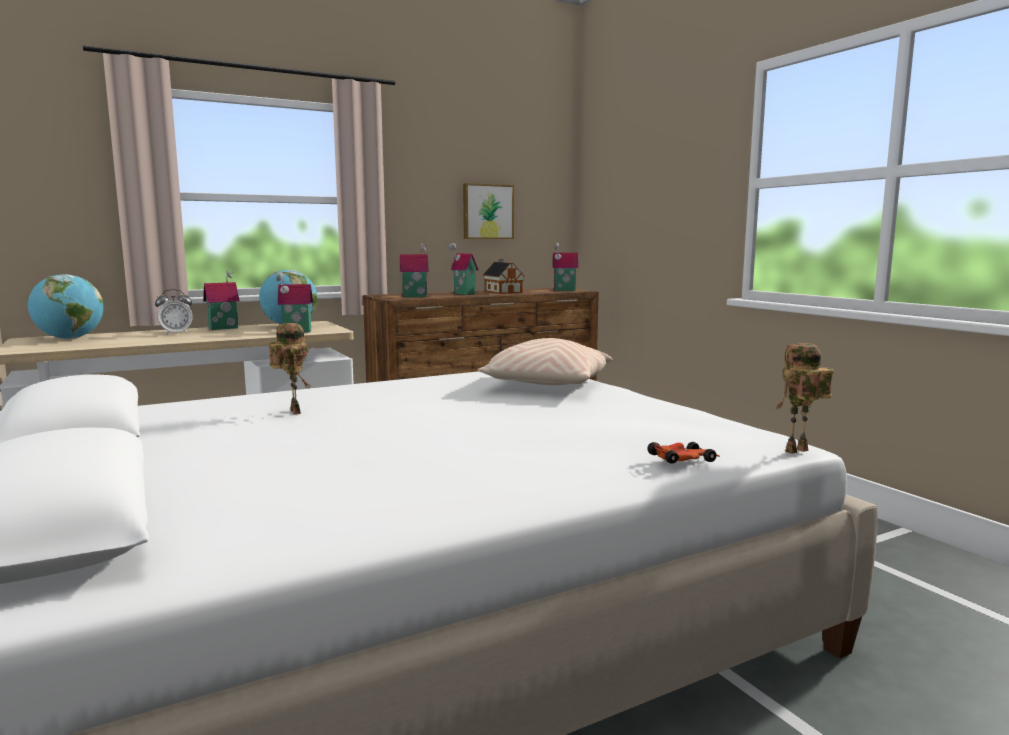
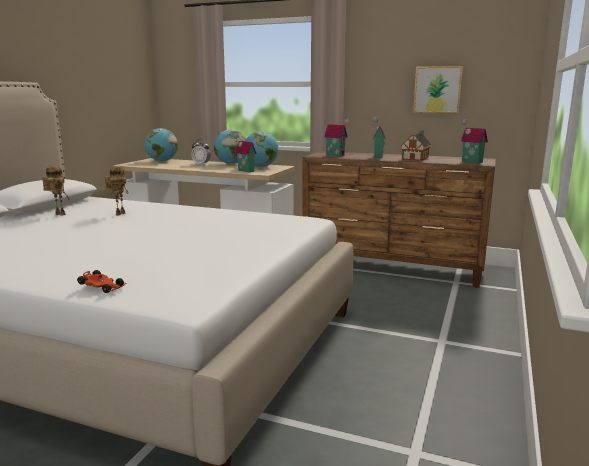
camera: 50 degrees right, 5 degrees up
toy house [203,270,240,330] -> globe [214,130,246,164]
beige pillow [478,338,613,385] -> none
toy robot [776,343,834,454] -> toy robot moved to [42,166,71,216]

